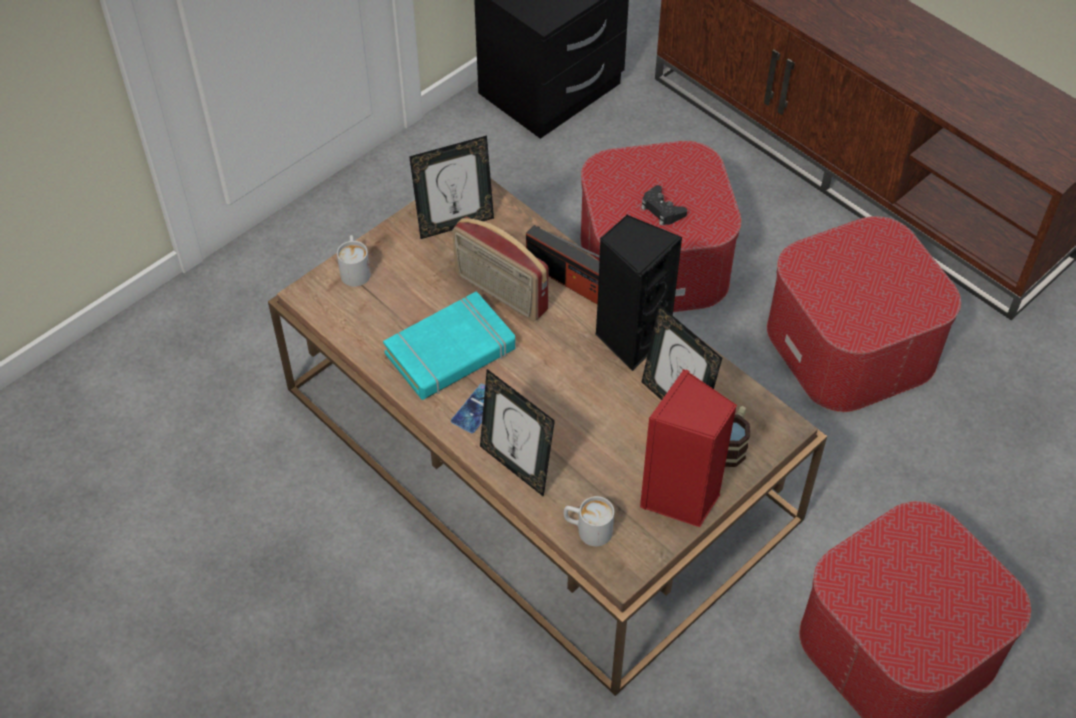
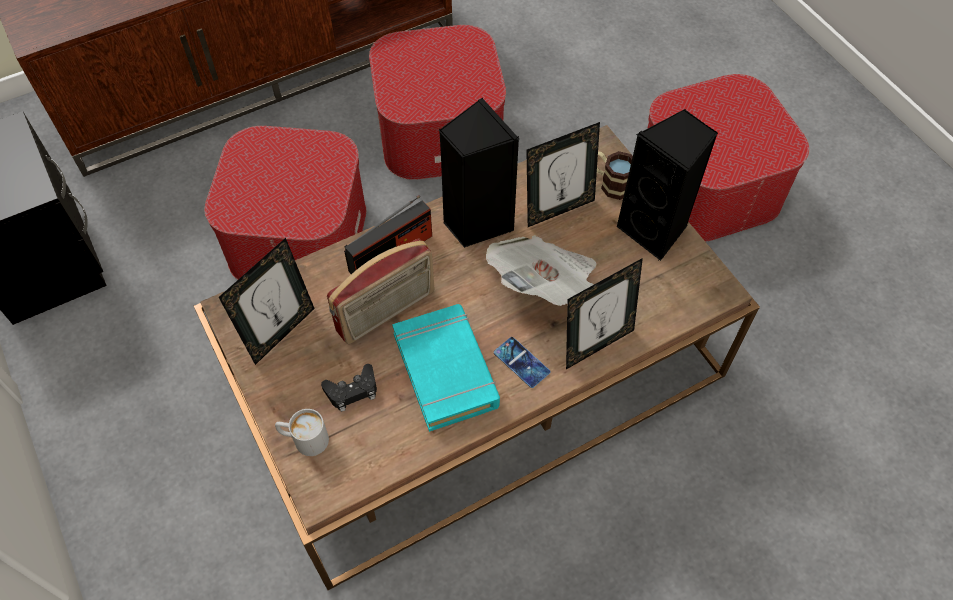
camera: 75 degrees left, 5 degrees up
picture frame [409,135,494,239] -> picture frame turned 45 degrees clockwise [219,238,315,365]
white mug [564,496,614,546] -> none
red speaker [640,369,737,527] -> black speaker [616,109,718,261]
black game controller [641,185,687,226] -> black game controller moved to [321,364,377,412]
none -> newspaper [486,235,597,306]

